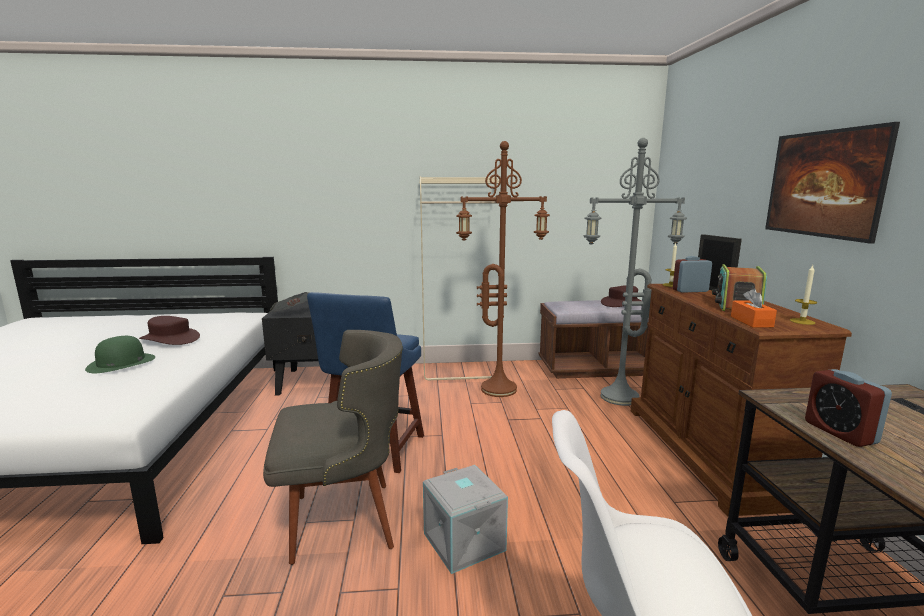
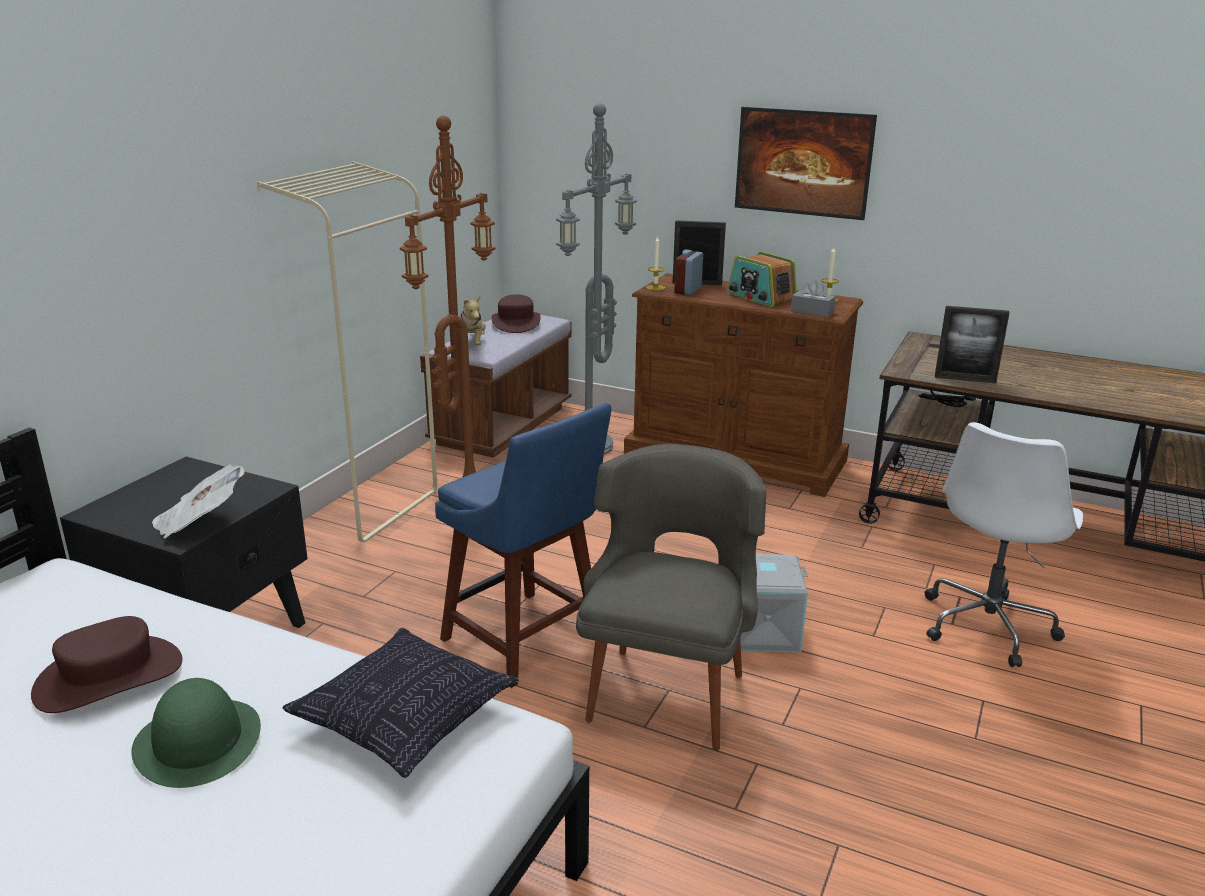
camera: 60 degrees left, 10 degrees up
orange tissue box [731,289,777,328] -> grey tissue box [791,280,836,317]
alarm clock [805,369,892,447] -> picture frame [935,306,1010,383]
none -> pillow [283,628,519,778]
none -> plush toy [459,296,486,345]

